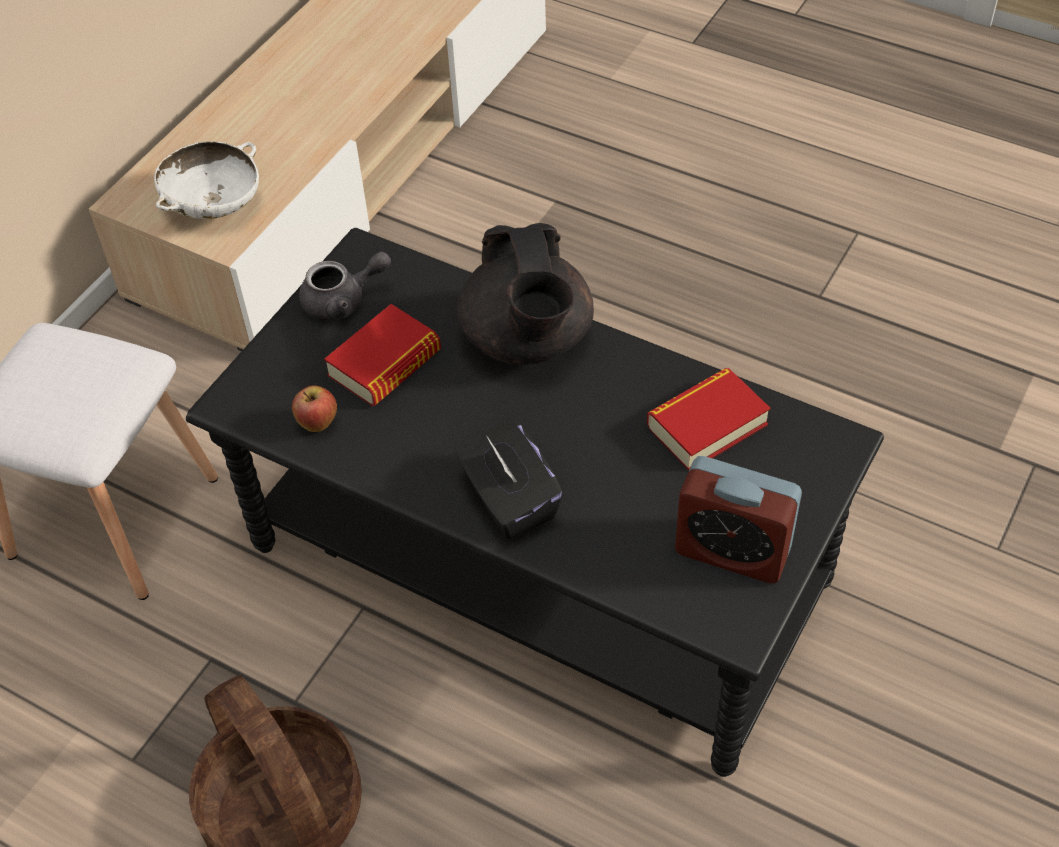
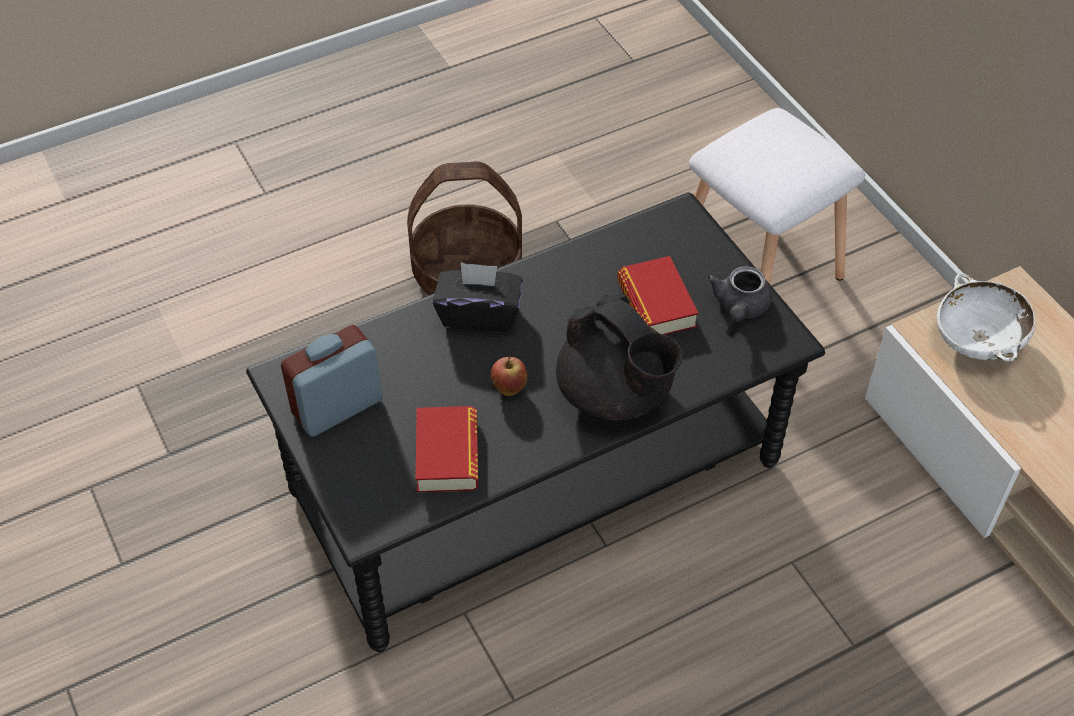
camera: 120 degrees right, 0 degrees up
apple [292,385,337,432] -> apple moved to [491,356,527,396]
black teapot [457,223,594,365] -> black teapot turned 150 degrees counterclockwise [556,293,683,420]

